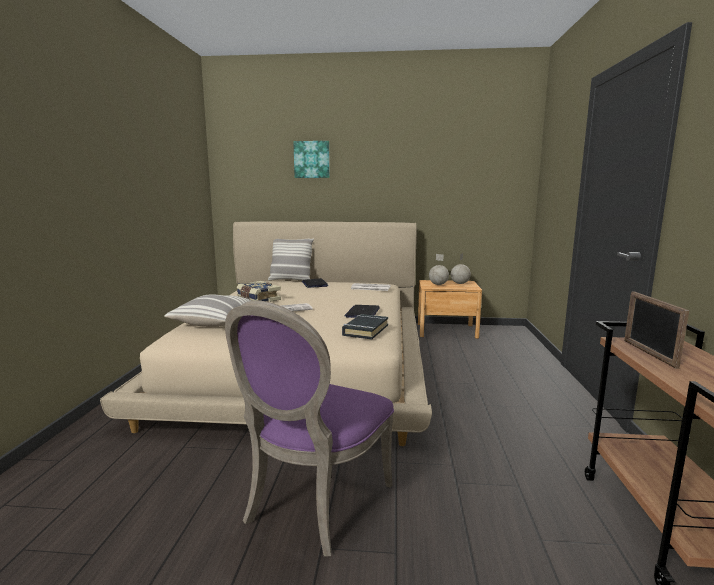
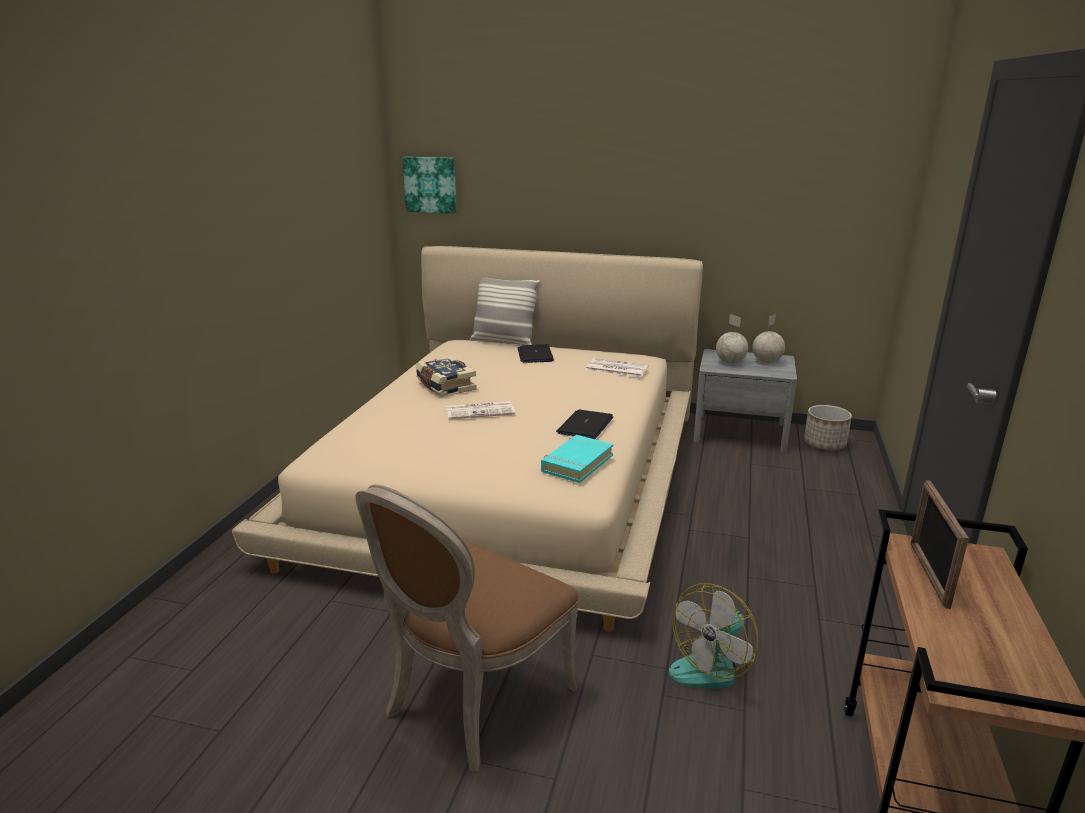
camera: 10 degrees right, 10 degrees up
pillow [164,294,252,327] -> none
purple chair [225,301,394,557] -> brown chair [355,484,579,772]
picture [293,141,330,178] -> picture moved to [402,157,457,214]
black book [342,314,388,339] -> turquoise book [541,435,613,483]
brown nightstand [418,280,482,339] -> grey nightstand [693,349,797,452]
none -> fan [669,583,758,689]
none -> planter [804,405,852,450]

